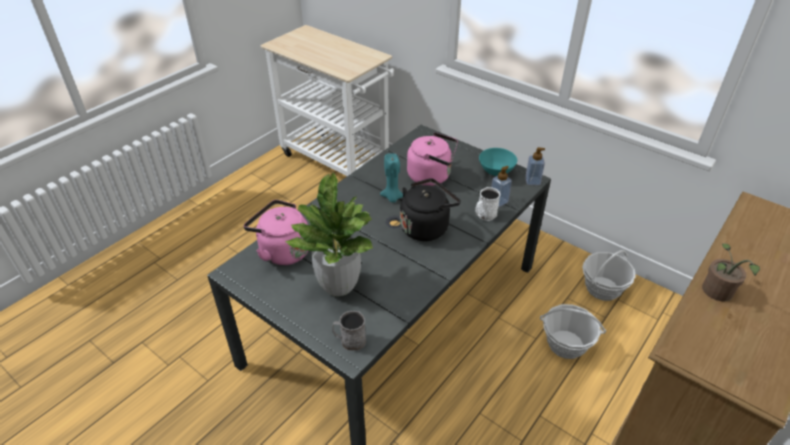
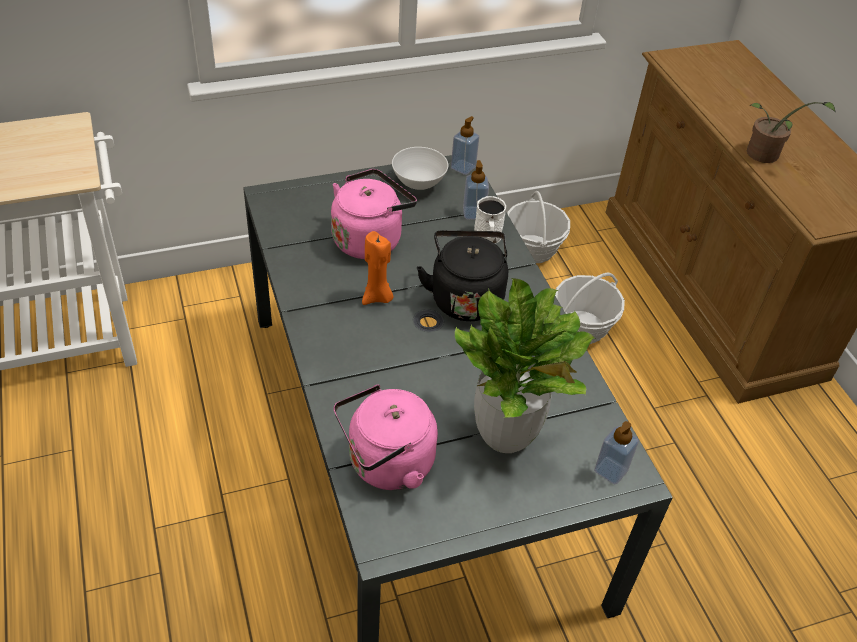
camera: 60 degrees left, 5 degrees up
grey mug [332,311,366,351] -> soap dispenser [594,421,639,484]
turquoise candle [380,153,403,203] -> orange candle [362,231,393,305]
turquoise bowl [479,148,517,176] -> white bowl [392,147,448,190]

